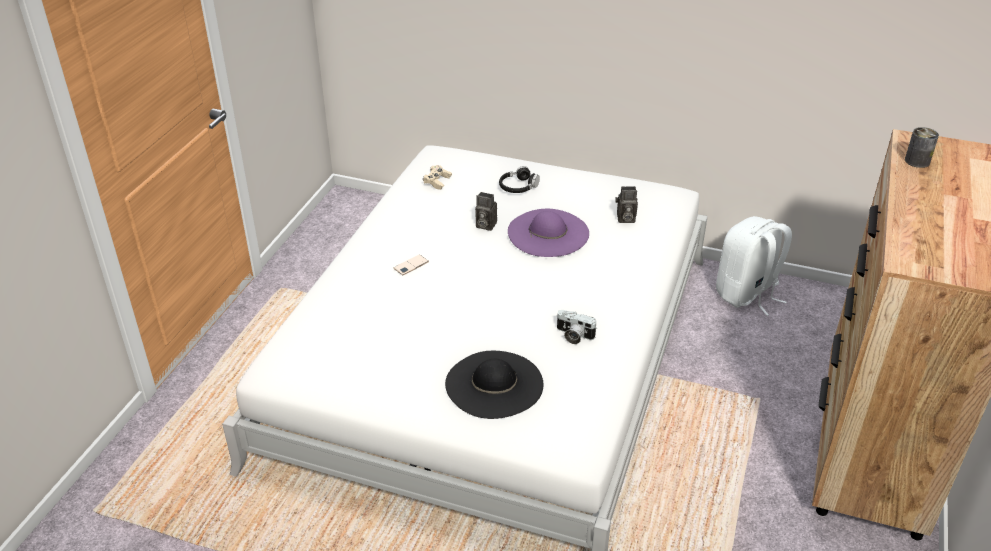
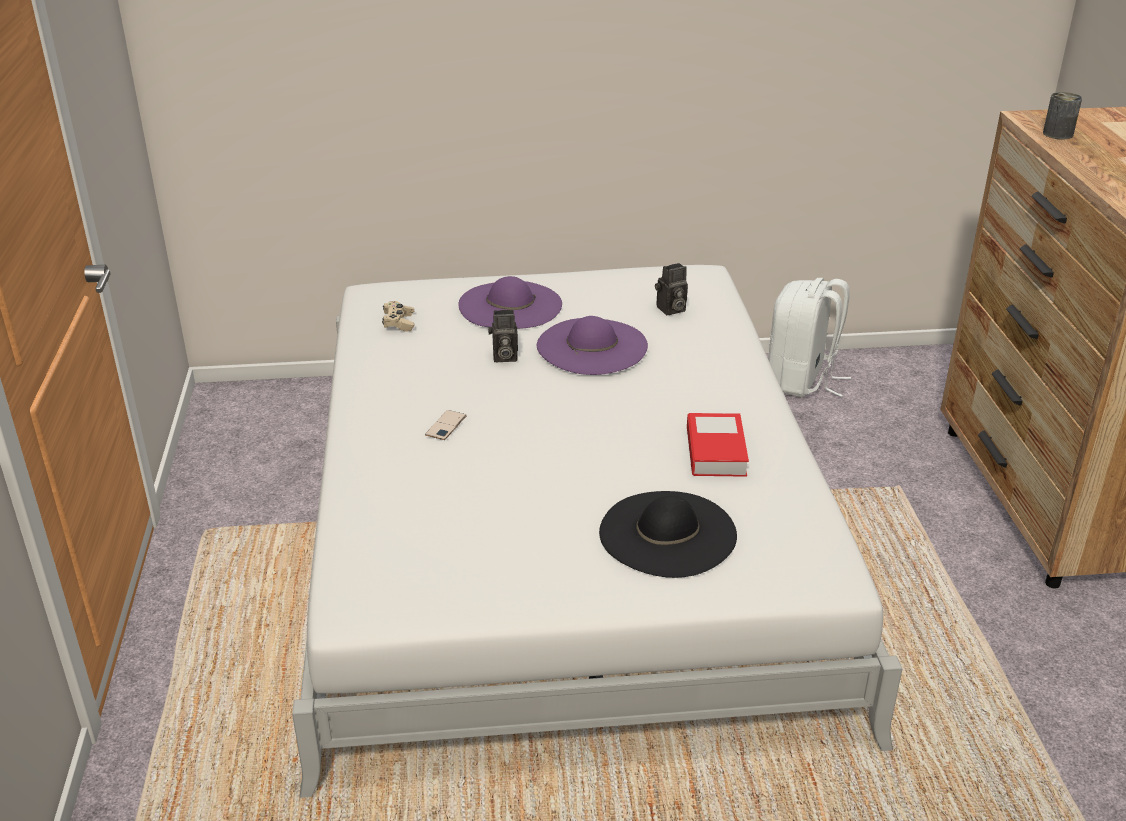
camera: 25 degrees left, 5 degrees down
black headphones [499,166,540,193] -> purple hat [458,276,562,329]
camera [557,310,596,344] -> book [687,413,749,477]

